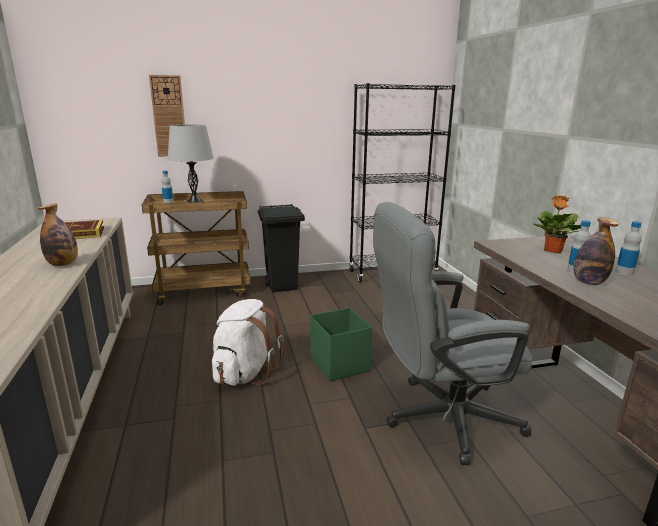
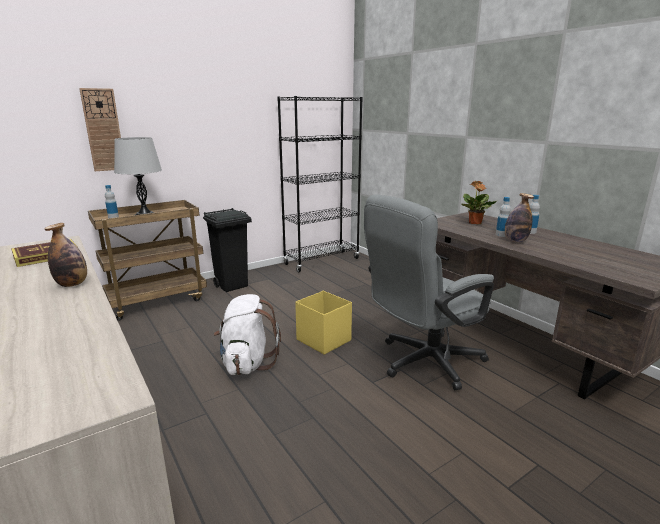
camera: 20 degrees left, 0 degrees up
green storage box [310,308,372,382] -> yellow storage box [295,291,352,355]

